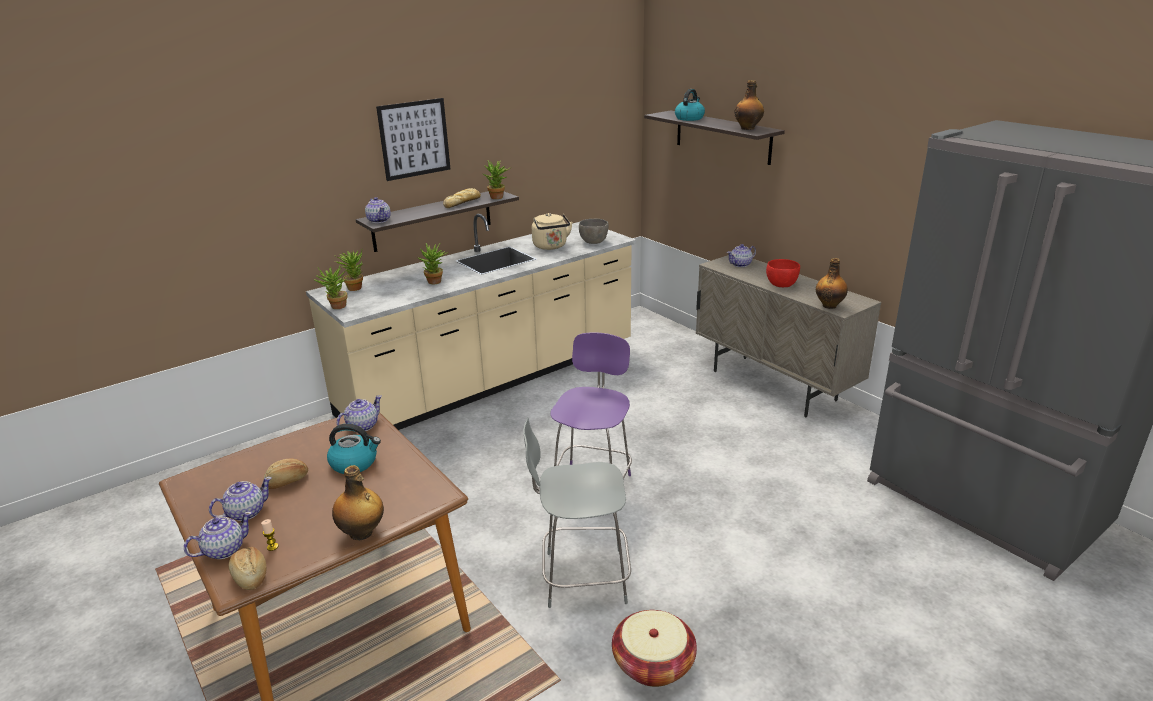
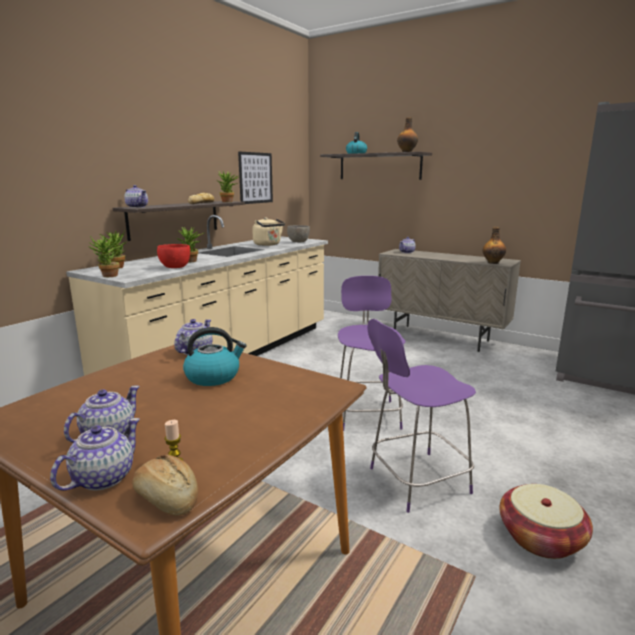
camera: 20 degrees left, 10 degrees down
bread [263,458,308,489] -> none
bottle [332,465,384,540] -> none
picture [376,98,451,181] -> picture moved to [238,151,273,204]
grey chair [523,417,631,608] -> purple chair [367,319,476,513]
red bowl [766,259,800,287] -> red bowl moved to [157,244,190,268]

